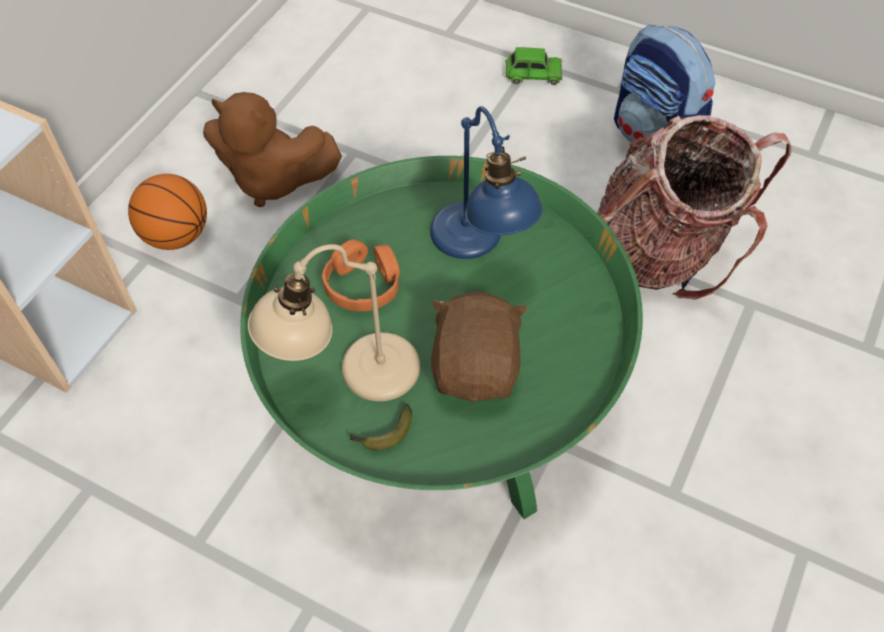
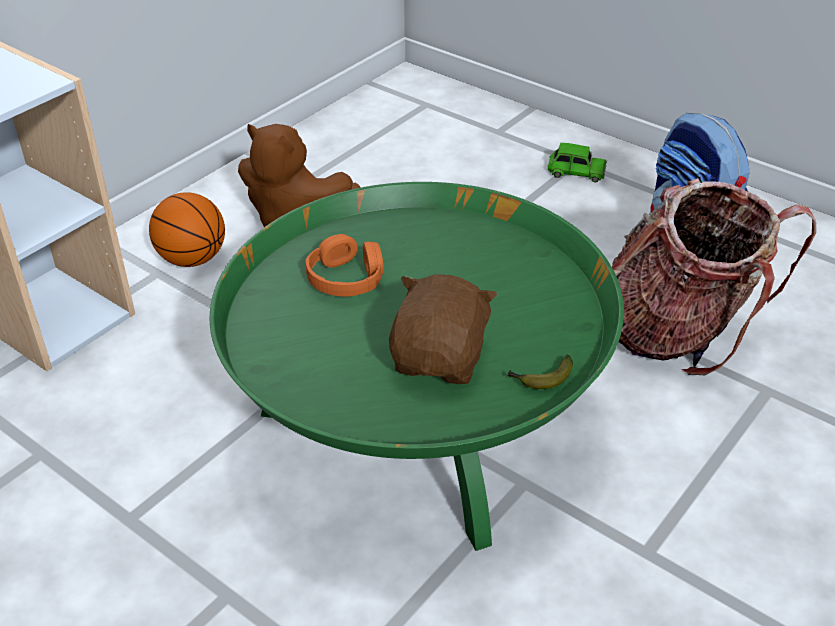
camera: 10 degrees right, 15 degrees down
beige table lamp [248,244,420,401] -> none
banana [349,404,412,450] -> banana moved to [507,354,573,389]
blue table lamp [430,106,542,259] -> none

